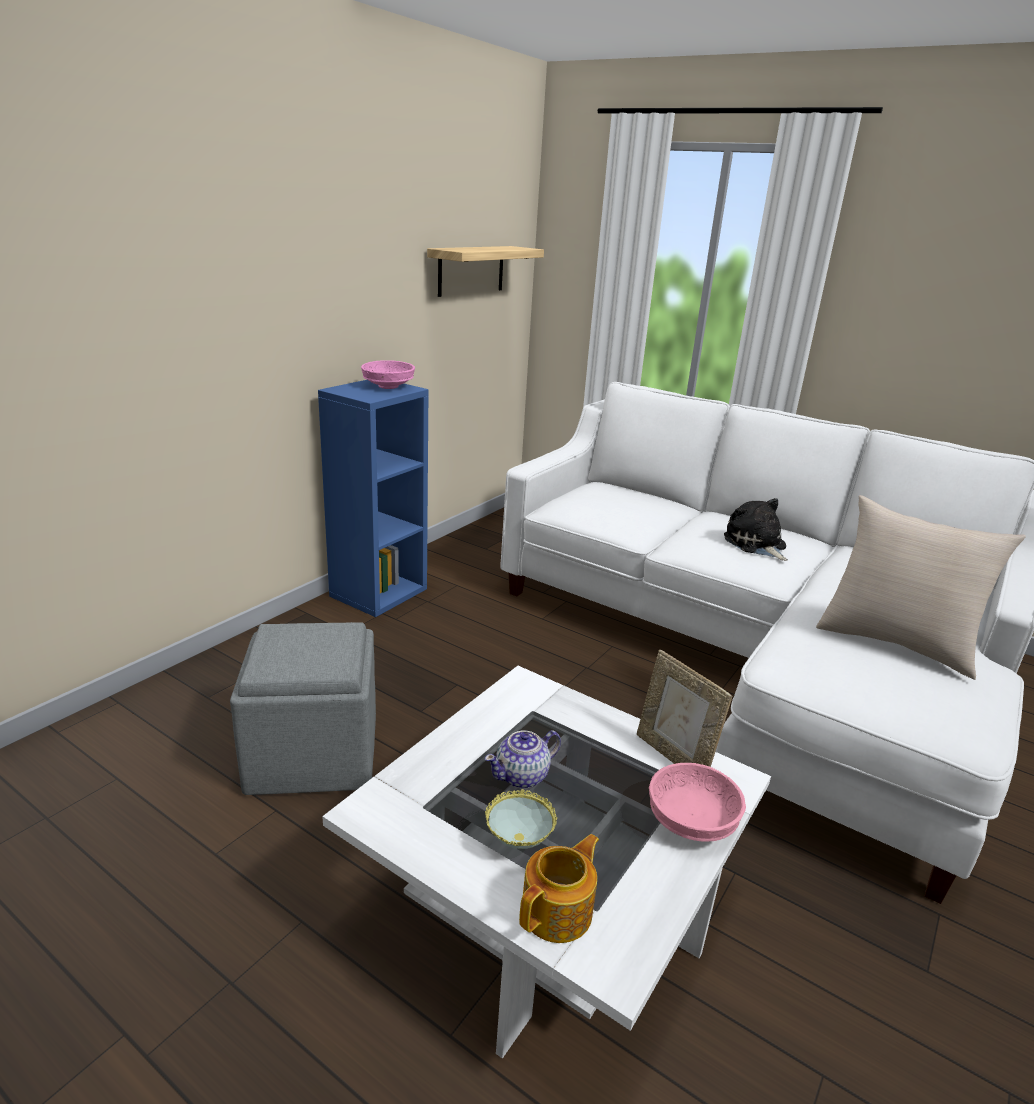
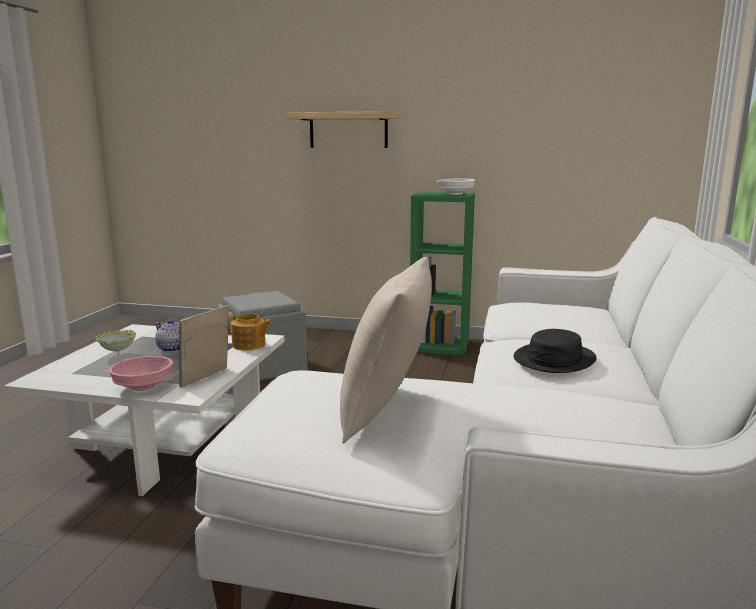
camera: 70 degrees right, 10 degrees down
blue bookcase [318,380,429,617] -> green bookcase [410,192,475,356]
pink bowl [361,360,415,389] -> white bowl [437,178,475,195]
shelf [427,246,544,297] -> shelf moved to [287,111,400,148]
teapot [519,834,599,943] -> teapot moved to [228,314,272,350]
plush toy [724,498,788,561] -> black hat [514,329,597,373]

